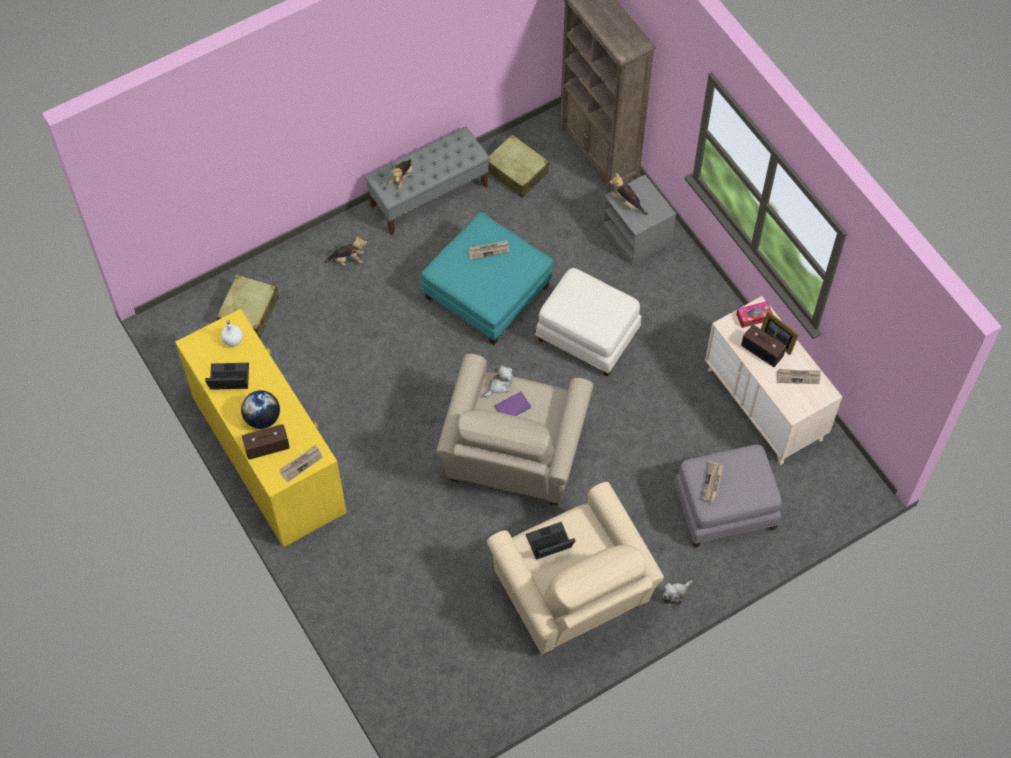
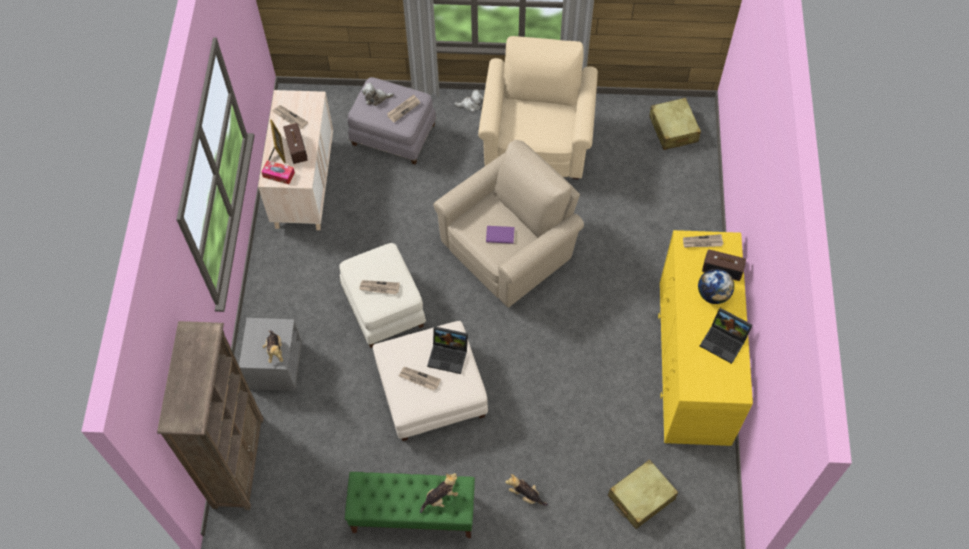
camera: 145 degrees left, 0 degrees up
white bottle [221,320,243,347] -> none
grey bench [365,127,490,235] -> green bench [345,472,475,538]
turquoise ottoman [421,212,553,345] -> white ottoman [373,321,488,441]
plush toy [483,365,513,398] -> plush toy moved to [362,83,394,106]
beige suitcase [488,134,549,198] -> beige suitcase moved to [649,98,701,150]
laptop [526,522,575,560] -> laptop moved to [427,326,468,374]
none -> newspaper [359,280,400,294]

